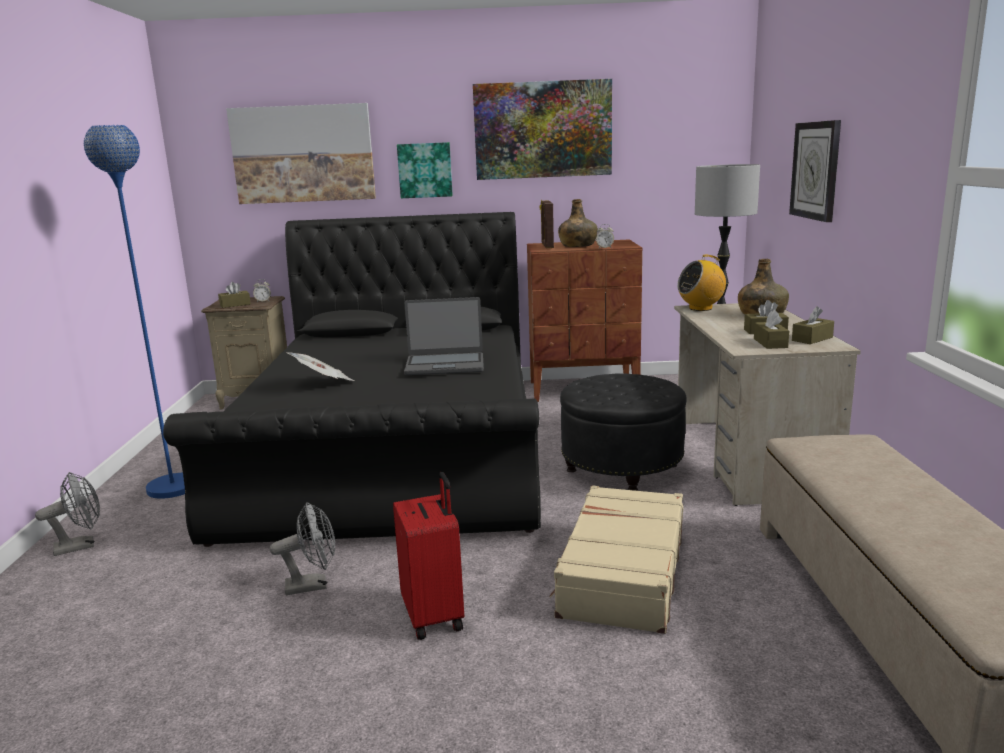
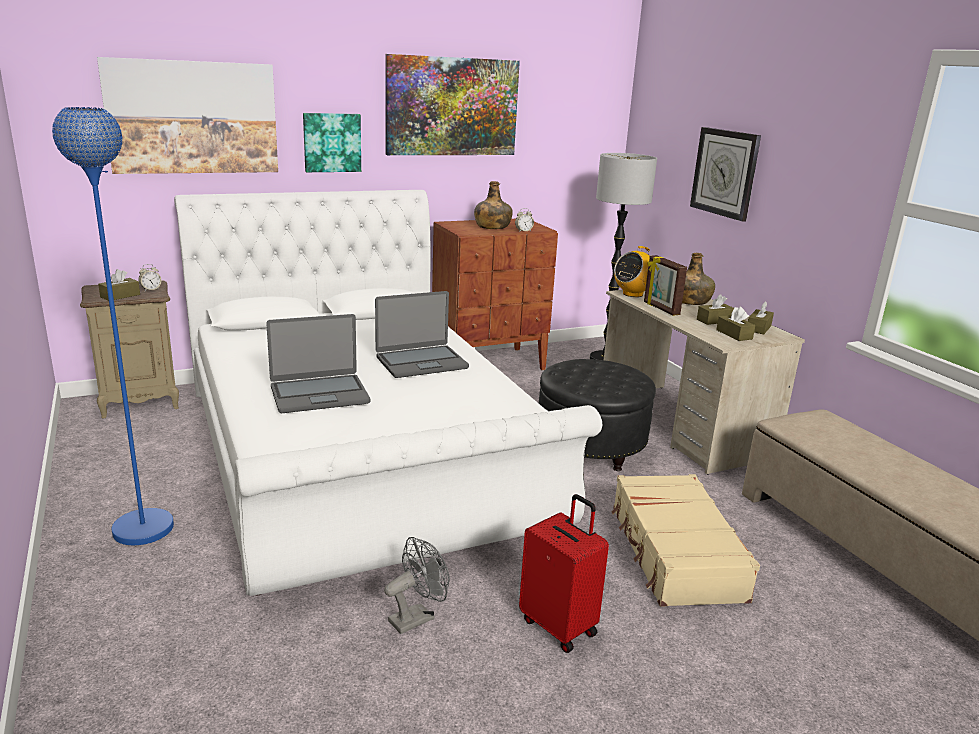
camera: 25 degrees left, 5 degrees up
grey fan [35,472,100,556] -> none
black bed [163,212,541,547] -> white bed [174,190,602,596]
newspaper [286,352,354,381] -> laptop [266,314,370,413]
picture frame [540,200,554,248] -> picture frame moved to [644,255,687,316]

